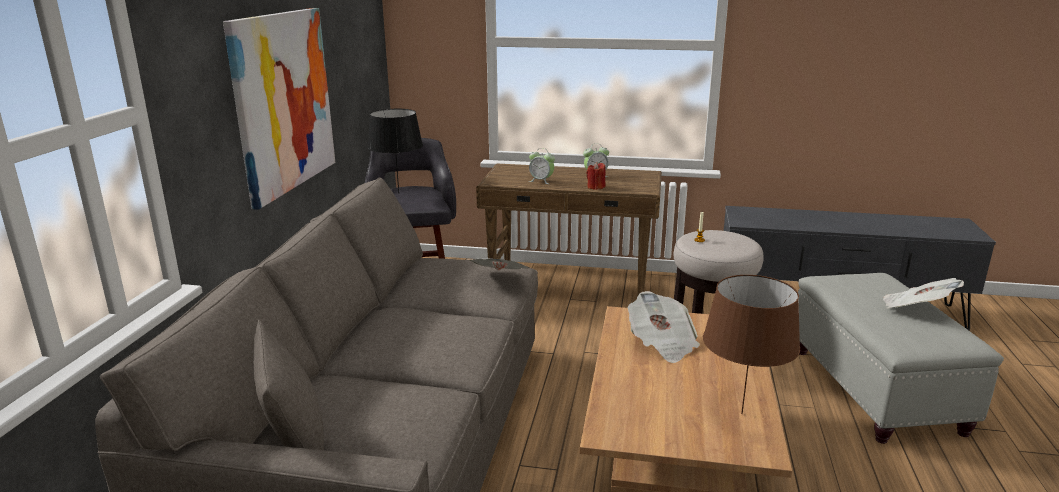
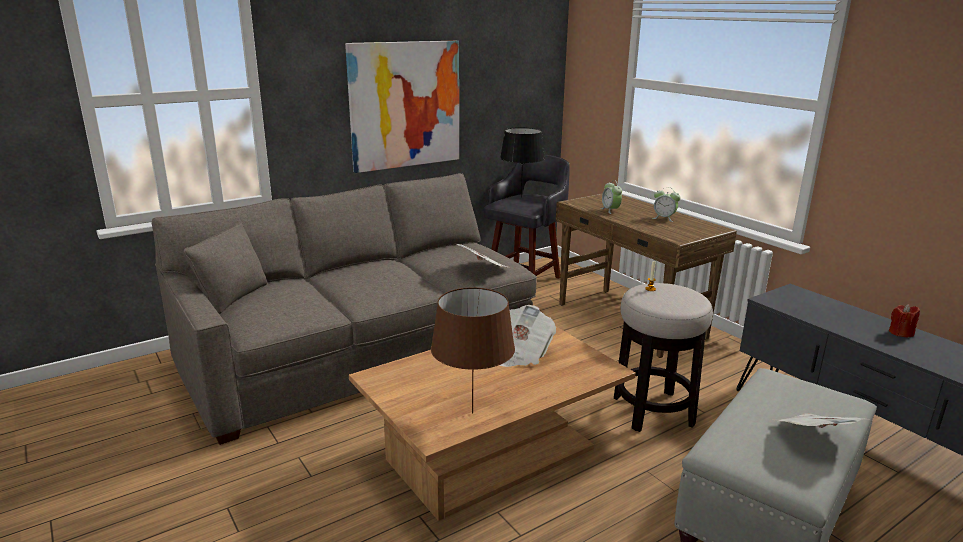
camera: 45 degrees right, 0 degrees up
red candle [586,162,606,190] -> red candle moved to [889,304,920,337]

